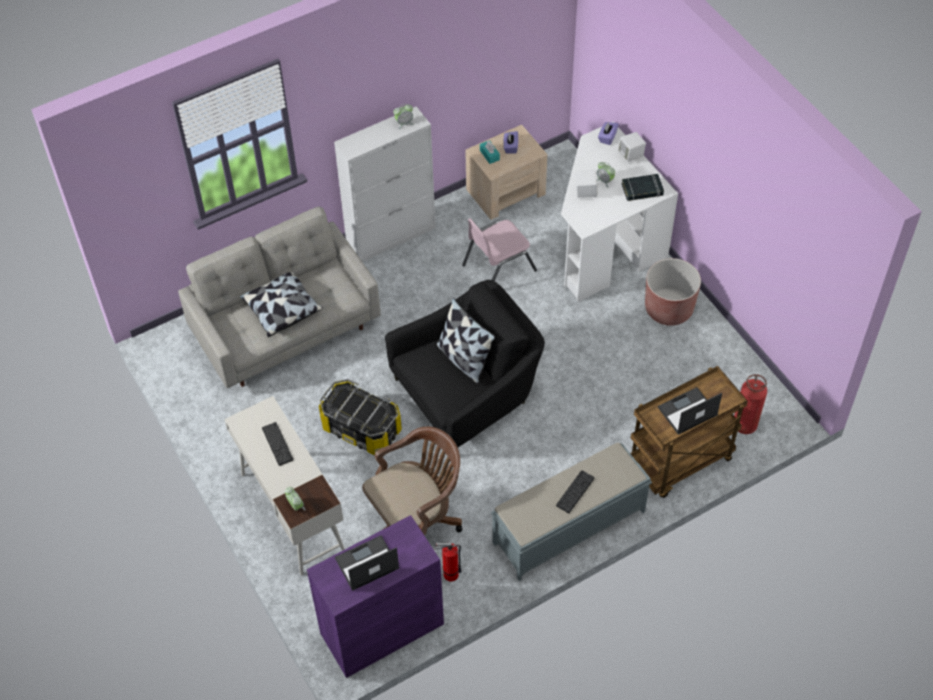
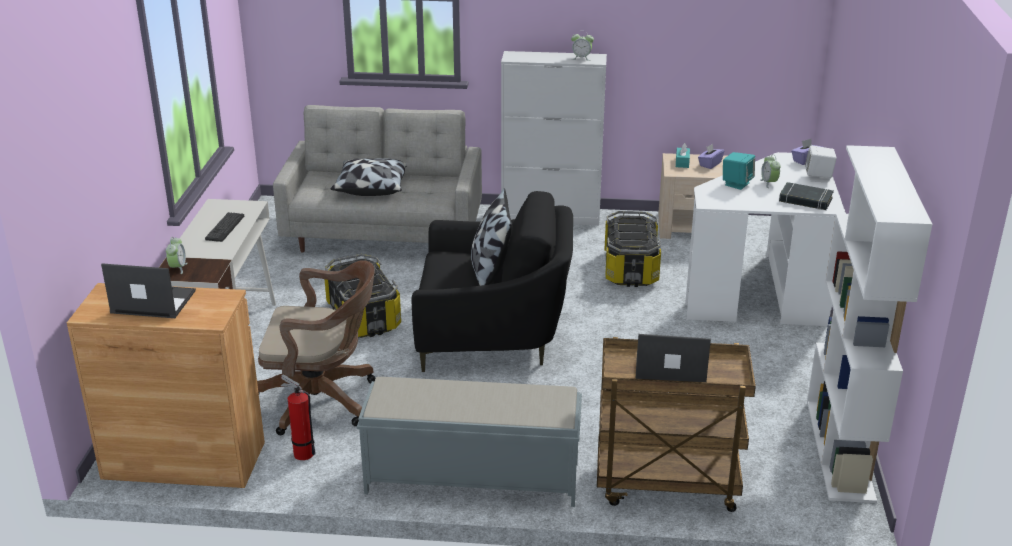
camera: 35 degrees right, 25 degrees down
purple cabinet [307,515,444,678] -> brown cabinet [67,283,265,488]
pink chair [462,218,537,281] -> storage box [605,211,661,287]
keyboard [556,470,594,513] -> none
white speaker [575,170,598,200] -> turquoise speaker [723,152,755,190]
brown planter [645,258,701,326] -> none
fire extinguisher [734,374,767,434] -> none
none -> white bookcase [807,145,932,503]

